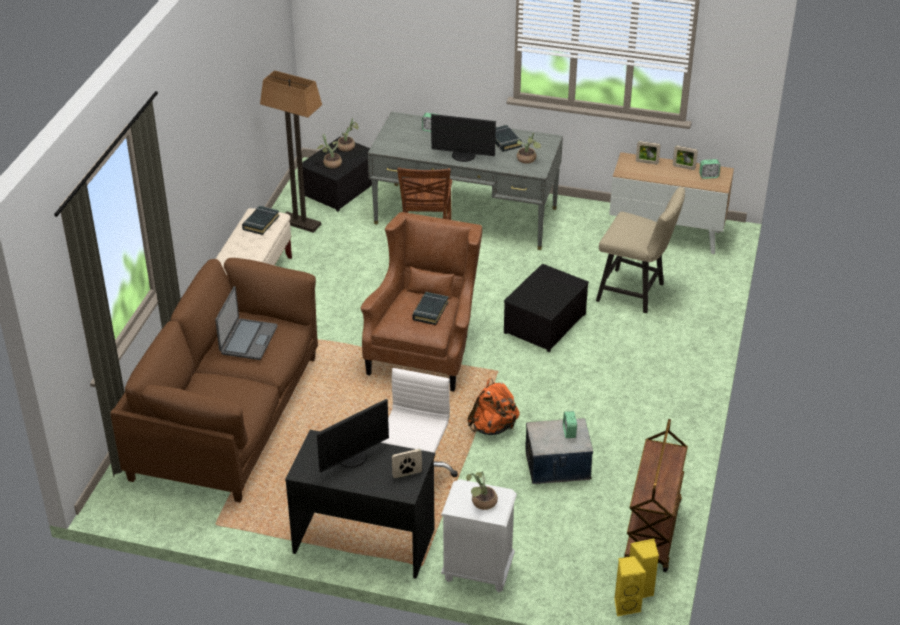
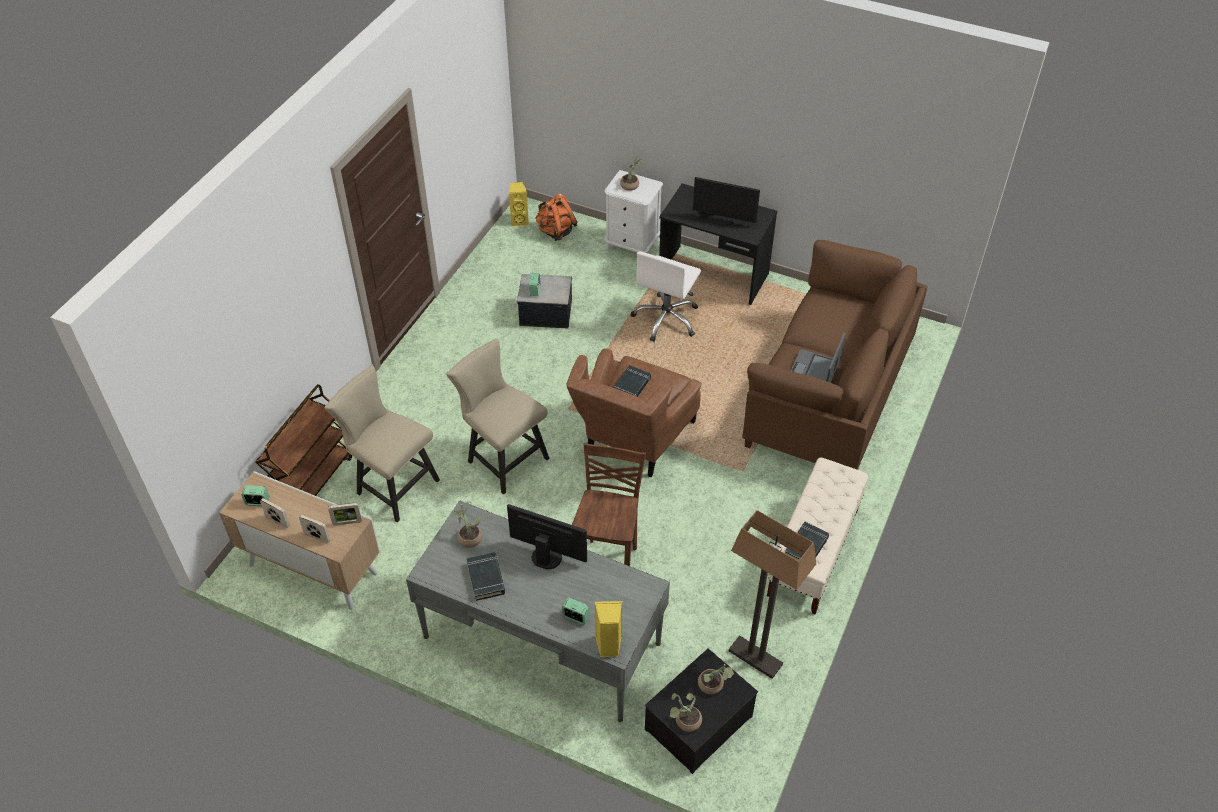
camera: 170 degrees left, 10 degrees up
monitor [317,399,389,472] -> monitor turned 135 degrees counterclockwise [693,177,760,226]
picture frame [392,449,422,478] -> picture frame moved to [328,503,362,526]
orange backpack [467,378,520,435] -> orange backpack moved to [535,193,577,241]
storage box [504,264,589,352] -> beige chair [446,339,549,495]
yellow speaker [615,556,646,616] -> yellow speaker moved to [595,601,622,657]
brown cart [624,419,688,572] -> brown cart moved to [255,384,352,496]

